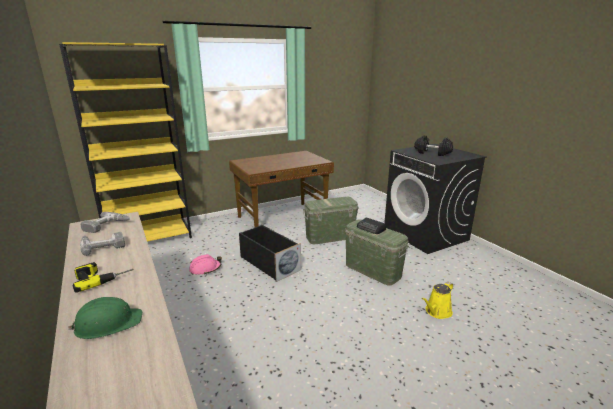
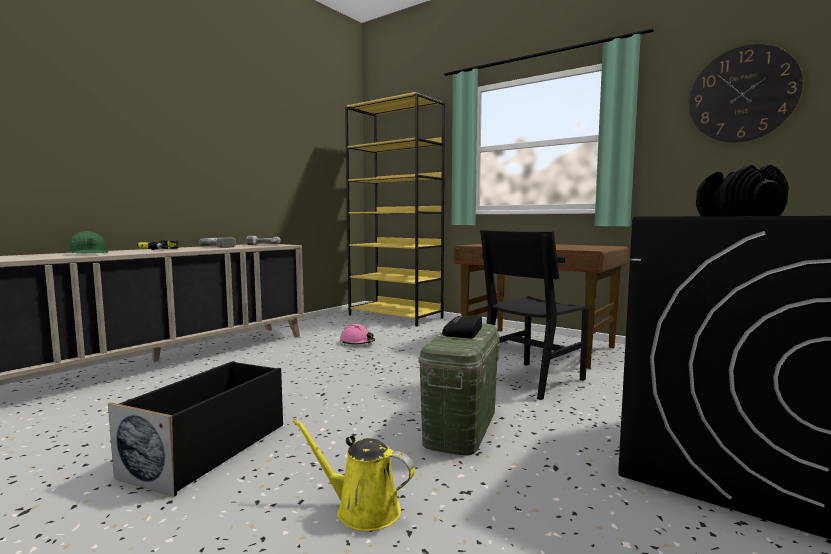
camera: 65 degrees right, 15 degrees down
black storage box [239,225,301,282] -> black storage box moved to [108,361,283,497]
green storage box [303,197,359,244] -> black chair [480,230,592,400]
none -> wall clock [689,44,803,142]

